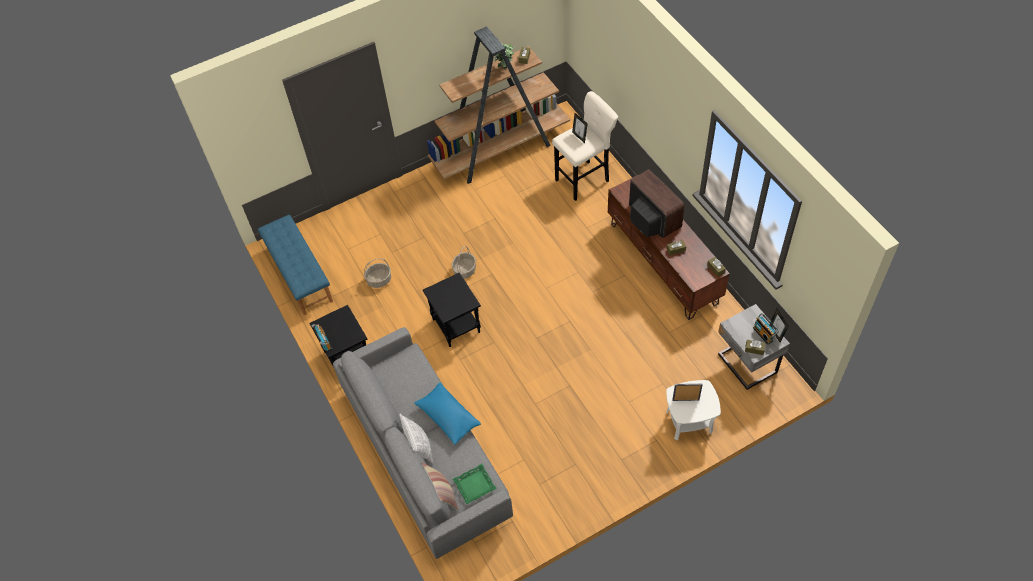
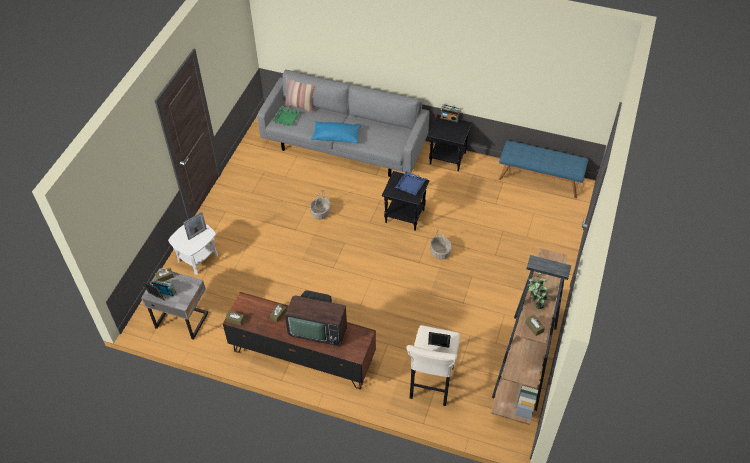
camera: 135 degrees right, 5 degrees down
basket [364,258,391,288] -> basket moved to [310,190,331,220]
pillow [399,414,434,464] -> none
none -> blue tray [395,171,426,195]

